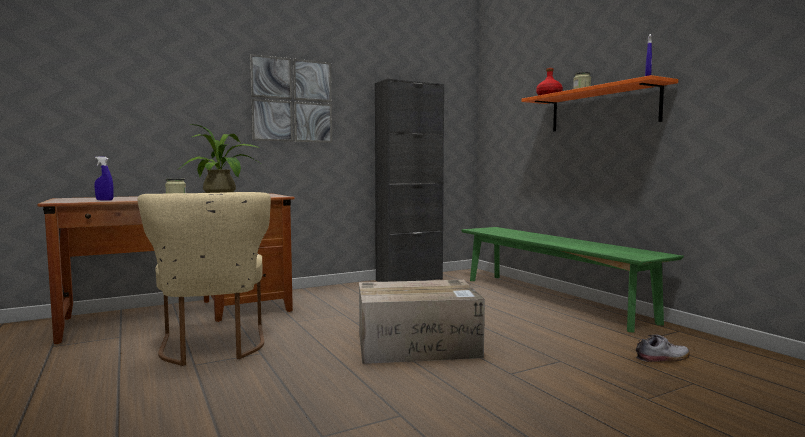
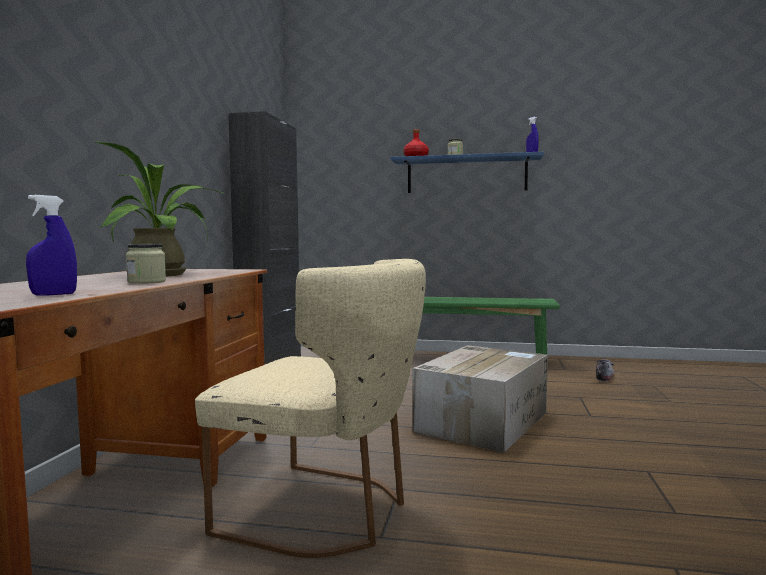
camera: 50 degrees left, 0 degrees up
picture [250,54,332,143] -> none
orange shelf [521,75,678,131] -> blue shelf [391,152,544,193]

